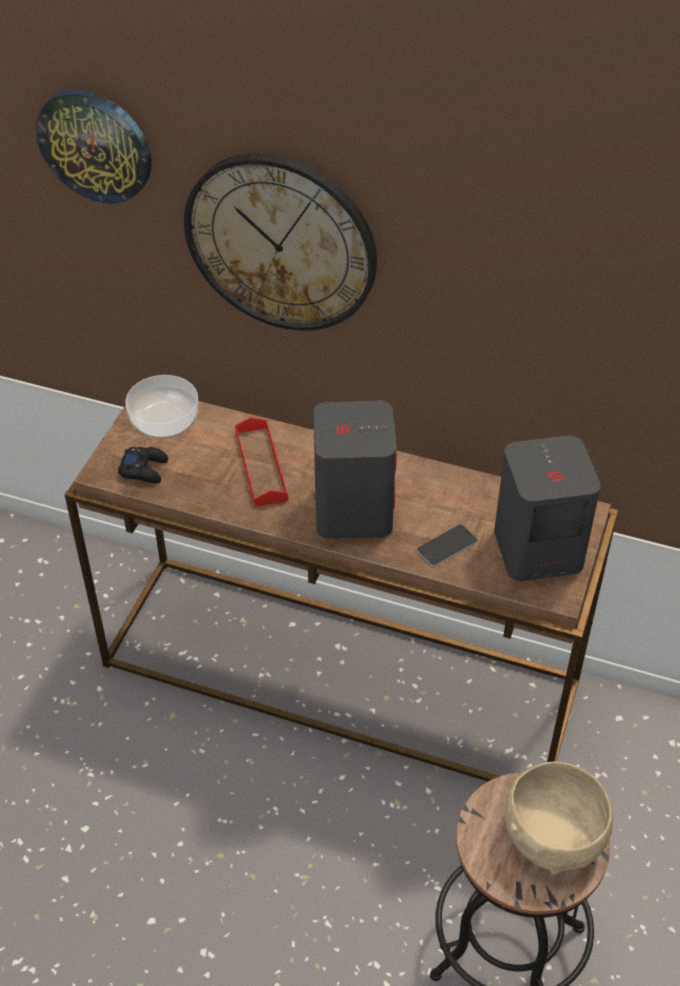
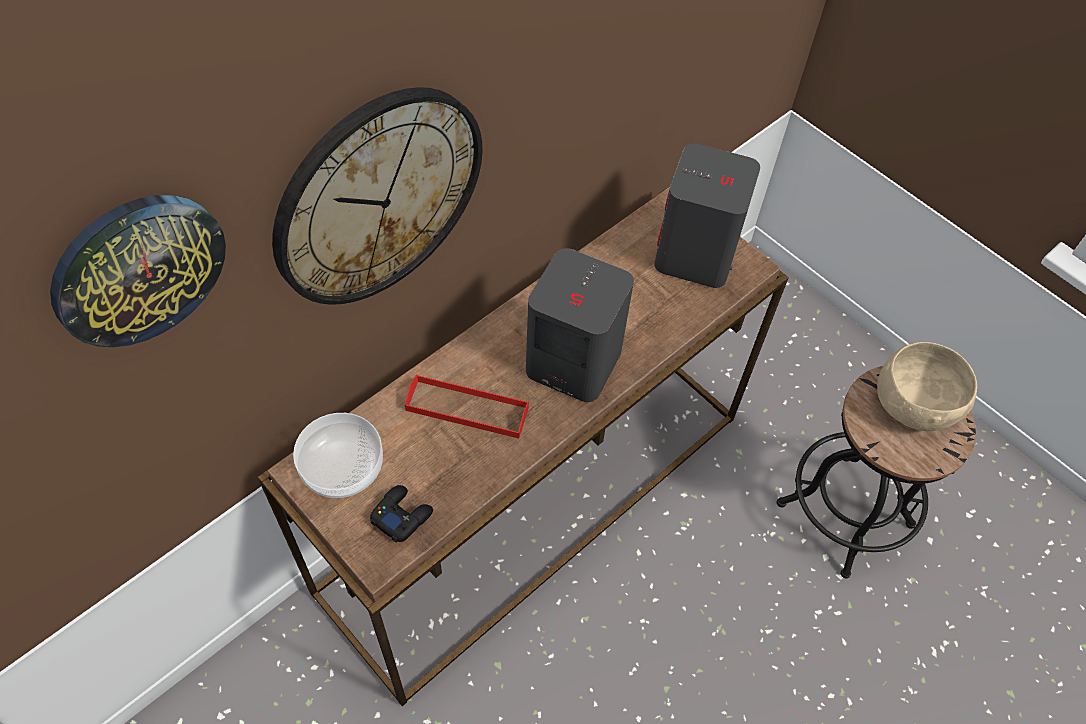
camera: 65 degrees left, 10 degrees up
phone [416,524,478,567] -> none

